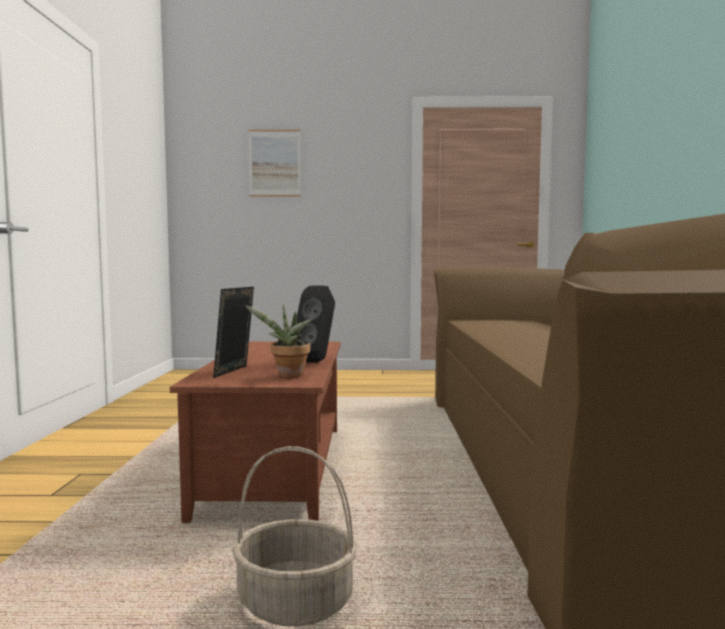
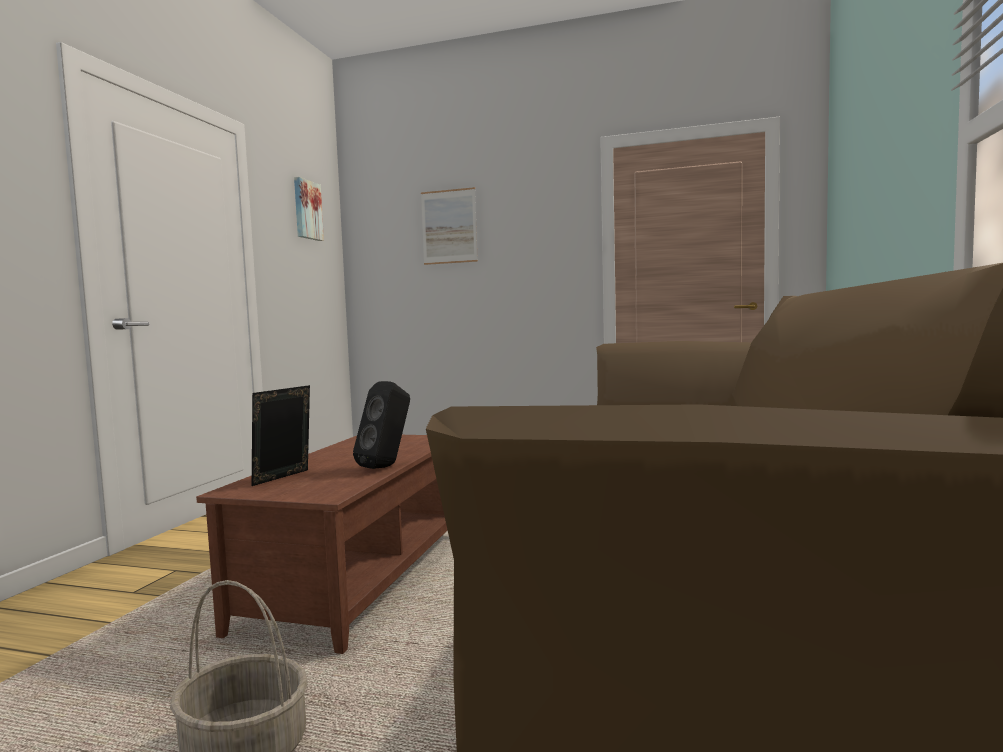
camera: 15 degrees right, 0 degrees up
potted plant [245,304,313,378] -> none
none -> picture [294,177,324,241]

